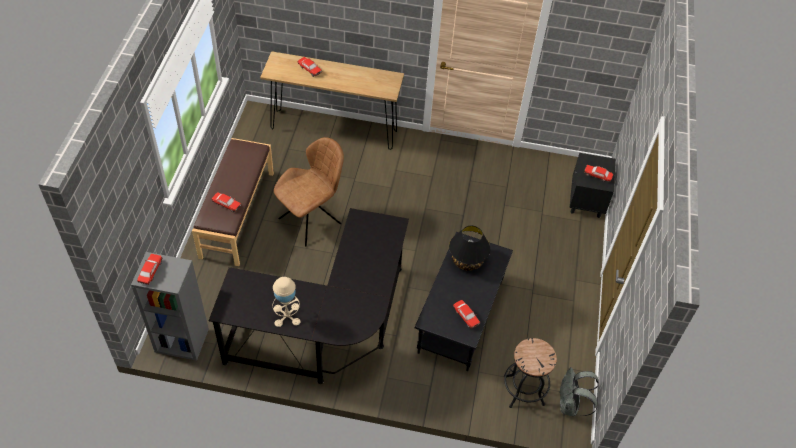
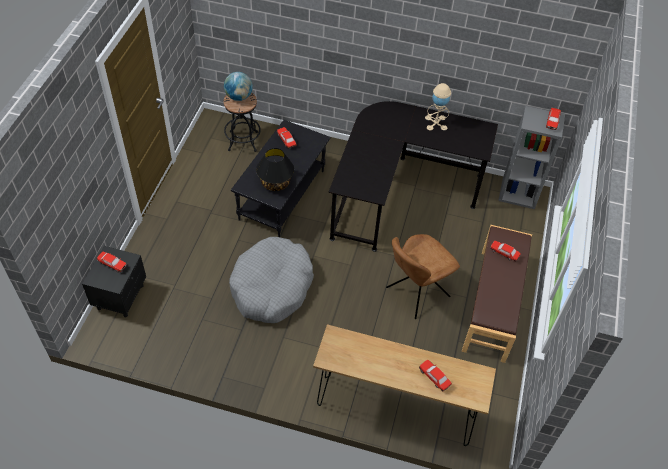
camera: 175 degrees left, 0 degrees up
grey backpack [559,367,599,416] -> none
none -> globe [224,72,253,101]
none -> grey dog bed [229,237,314,323]

